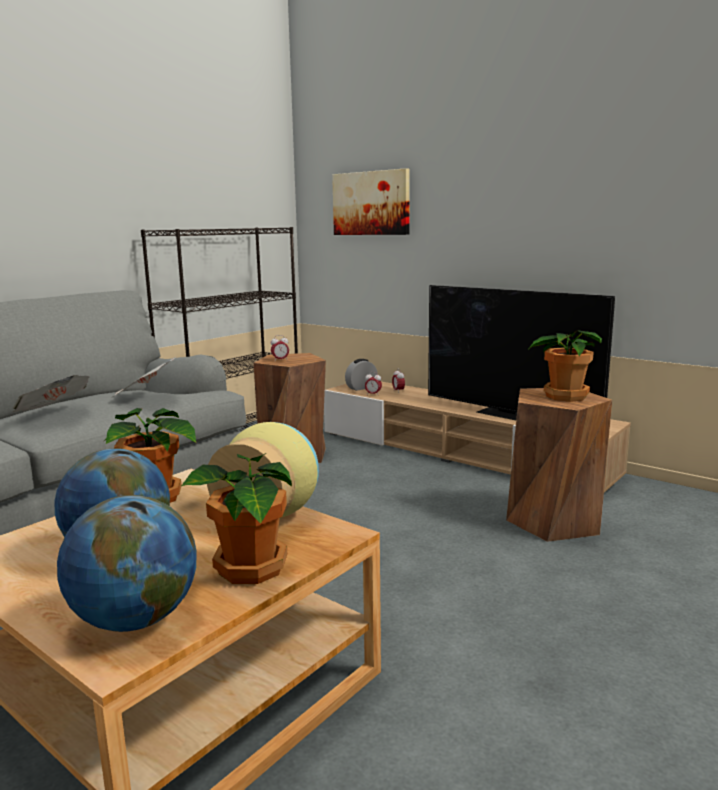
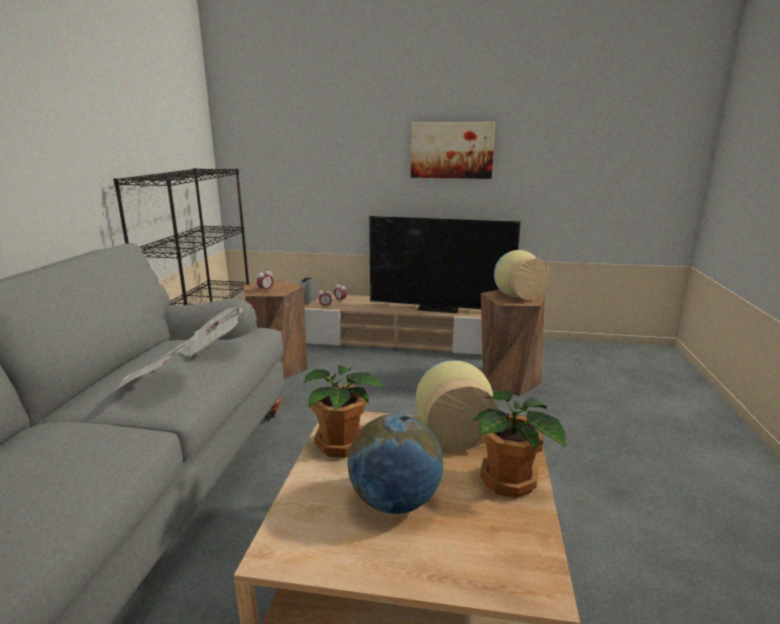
camera: 30 degrees left, 5 degrees up
globe [57,495,196,632] -> none
picture [332,168,410,235] -> picture moved to [411,122,495,179]
potted plant [528,331,602,402] -> vase [494,250,550,300]

